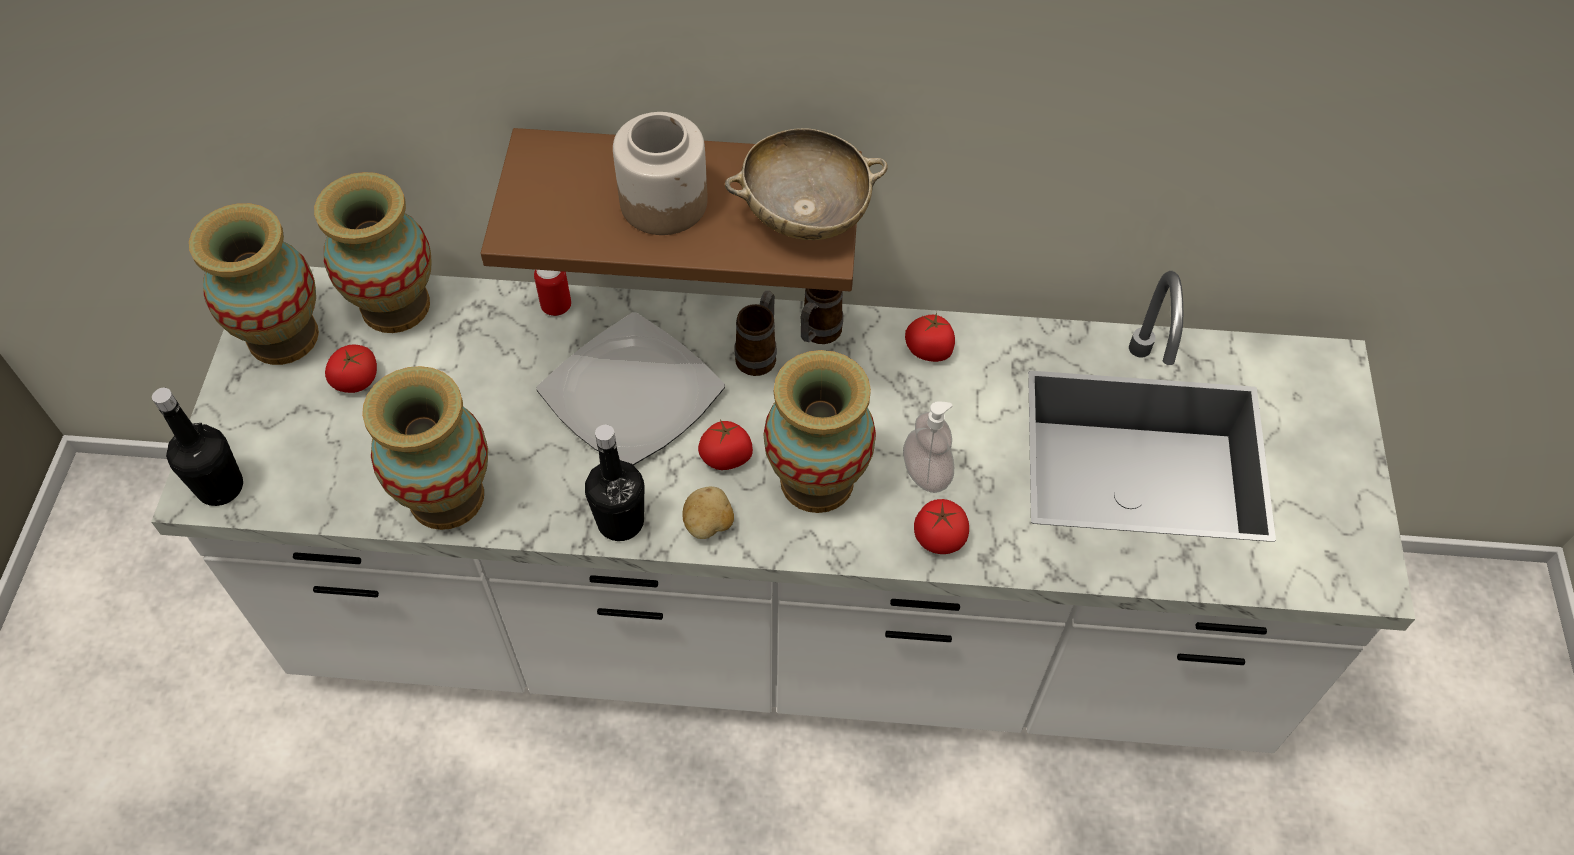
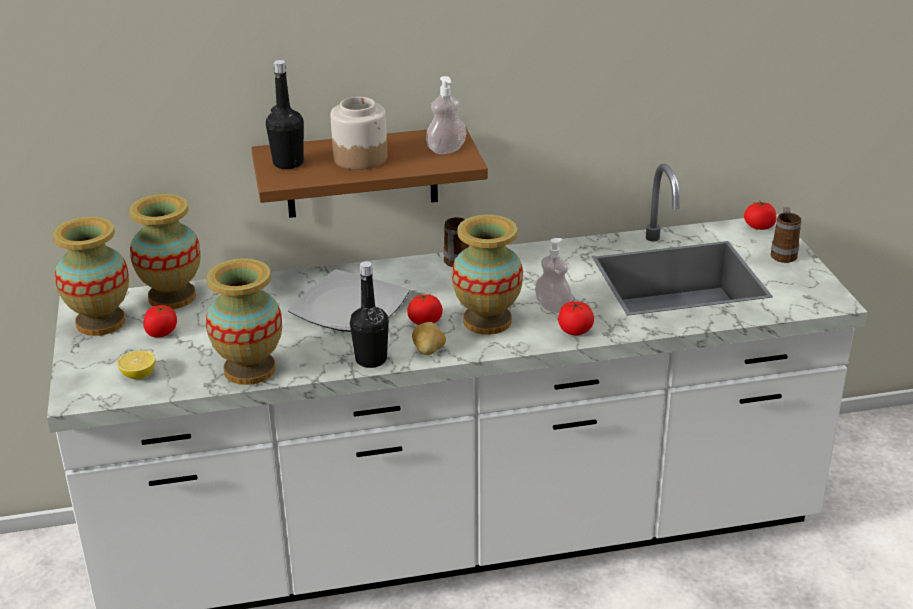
camera: 15 degrees left, 25 degrees down
black bottle [152,388,243,506] -> black bottle moved to [266,60,304,169]
can [534,270,571,316] -> none
beige bowl [725,128,888,240] -> soap dispenser [426,76,467,154]
mug [735,291,777,376] -> mug moved to [771,207,801,263]
tomato [905,312,955,362] -> tomato moved to [744,200,776,230]
none -> lemon [117,350,156,379]

